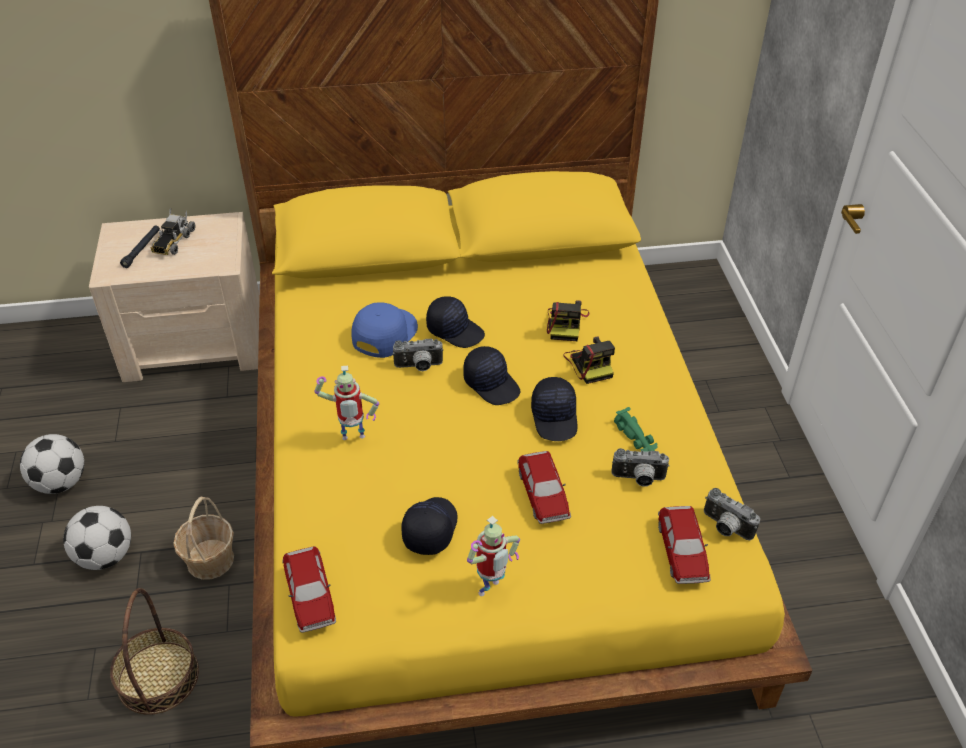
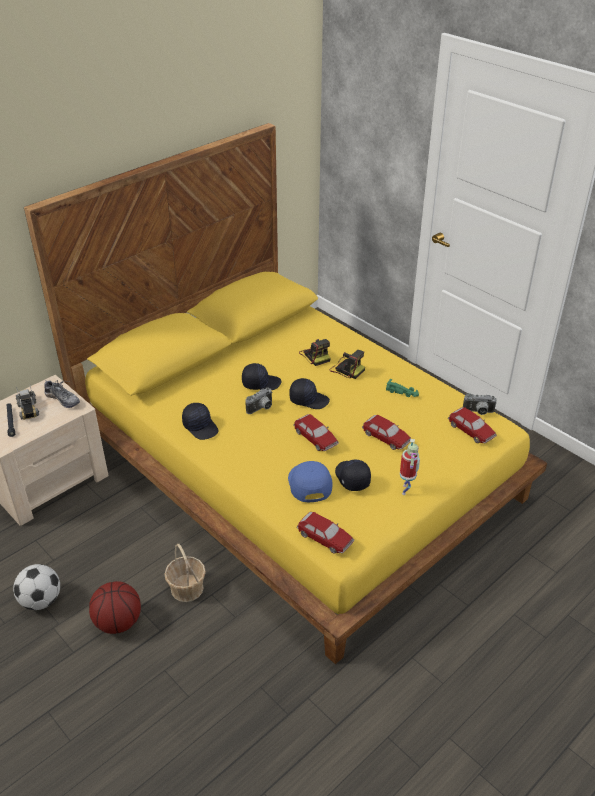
camera: 35 degrees left, 5 degrees down
football [63,506,131,570] -> basketball [89,581,141,634]
basket [110,588,199,715] -> none
toy robot [314,366,379,440] -> none
blue cap [351,302,418,358] -> blue cap moved to [288,461,332,502]
black cap [531,377,578,441] -> black cap moved to [182,403,219,440]
camera [611,448,669,487] -> none
none -> shoe [44,380,80,408]
none -> toy car [293,414,339,451]

